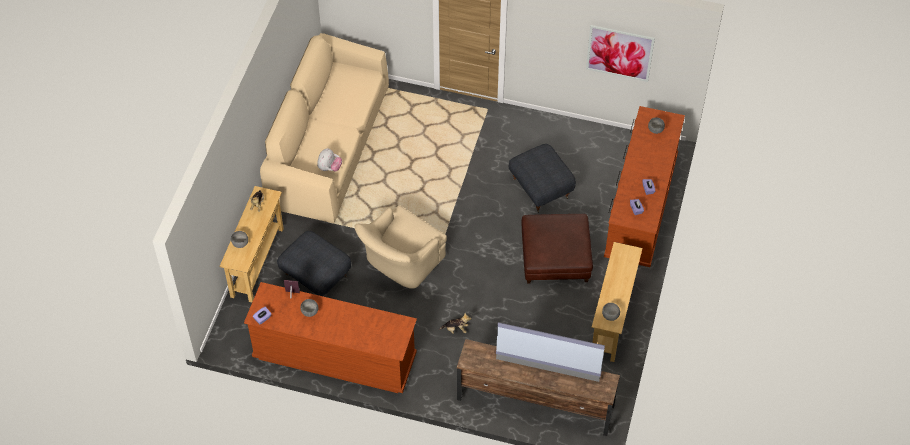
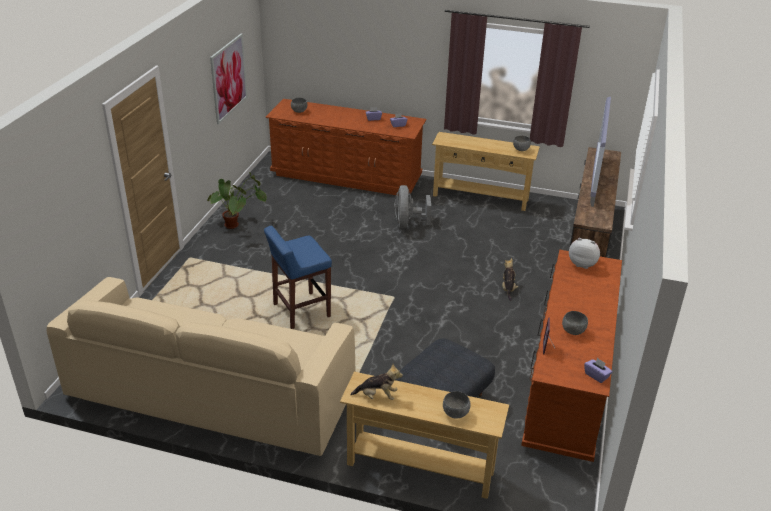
camera: 90 degrees left, 20 degrees down
plush toy [317,148,342,171] -> plush toy moved to [569,238,600,269]
beige armchair [354,205,447,289] -> none
grey ottoman [509,144,576,213] -> none
brown ottoman [521,214,593,284] -> grey fan [394,185,431,228]
none -> potted plant [207,172,267,229]
none -> blue stool [264,225,332,329]

